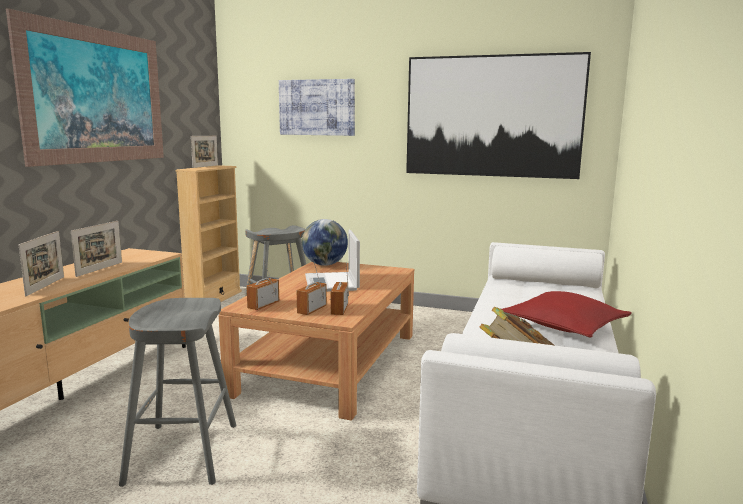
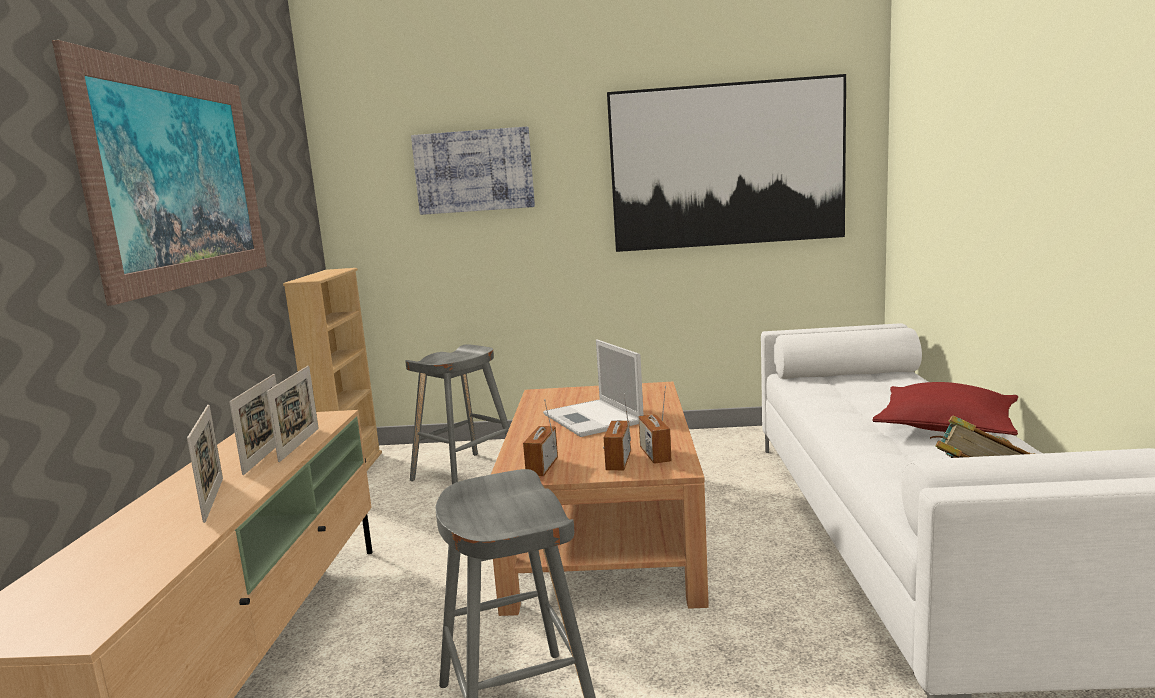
camera: 15 degrees left, 0 degrees up
picture frame [191,136,218,168] -> picture frame moved to [266,366,319,462]
globe [302,219,348,266] -> none

